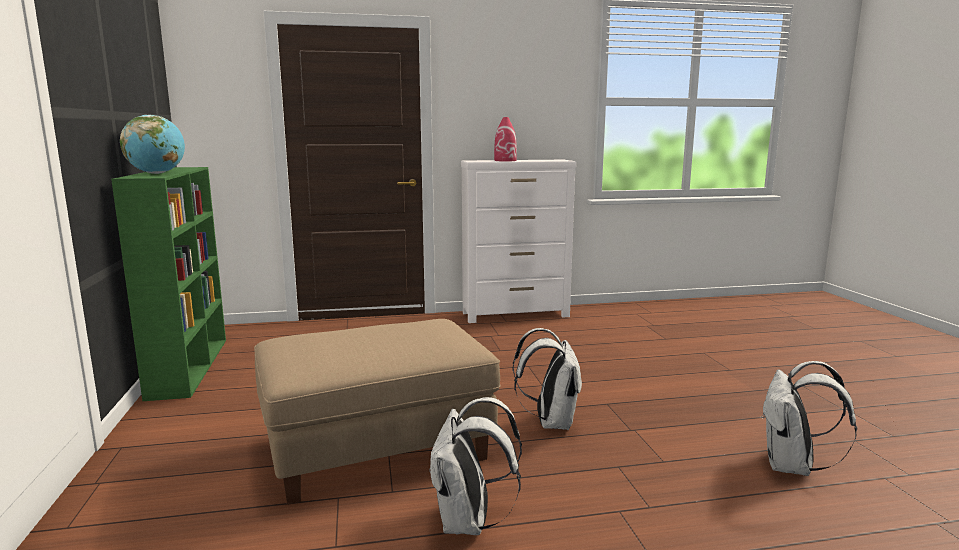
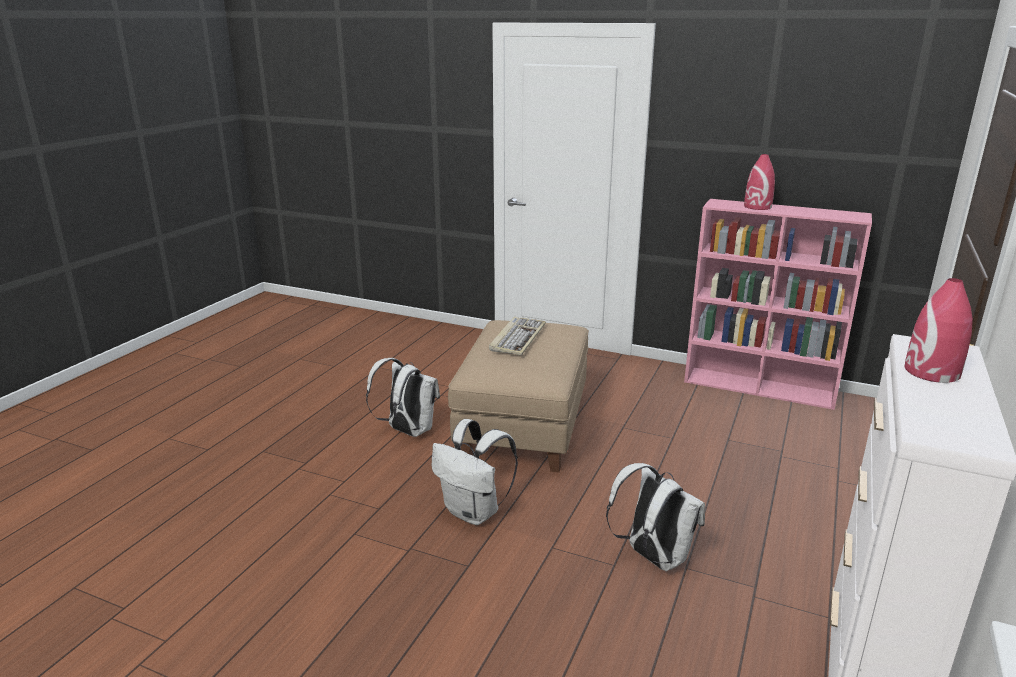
camera: 125 degrees right, 10 degrees up
green bookcase [111,167,226,401] -> pink bookcase [684,199,872,410]
globe [120,115,185,174] -> red vase [744,154,775,210]
white backpack [761,361,857,476] -> white backpack moved to [606,463,705,571]
none -> keyboard [489,316,546,355]

